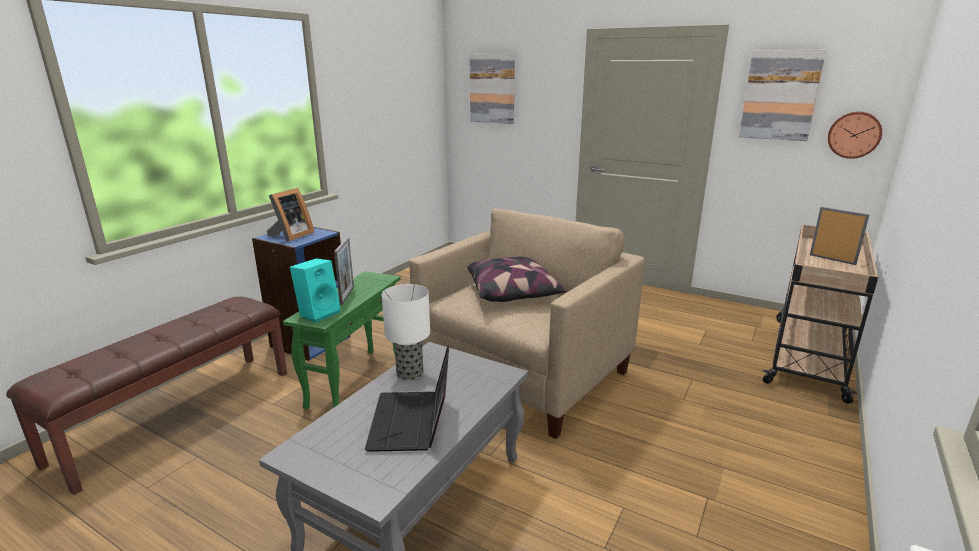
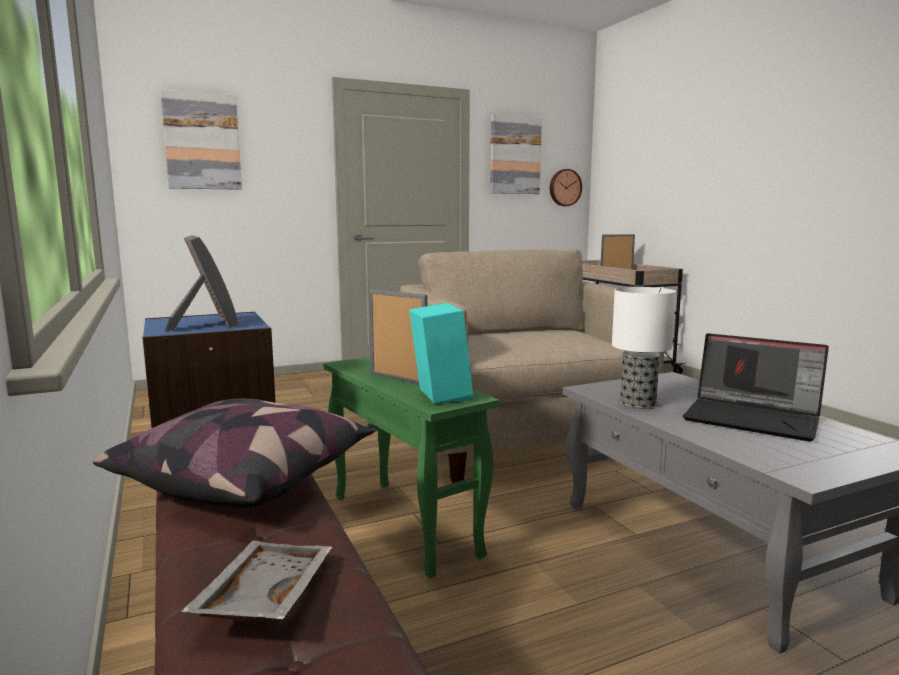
camera: 55 degrees left, 10 degrees down
pillow [467,257,566,302] -> pillow moved to [92,398,376,508]
none -> grey tray [181,541,332,621]

